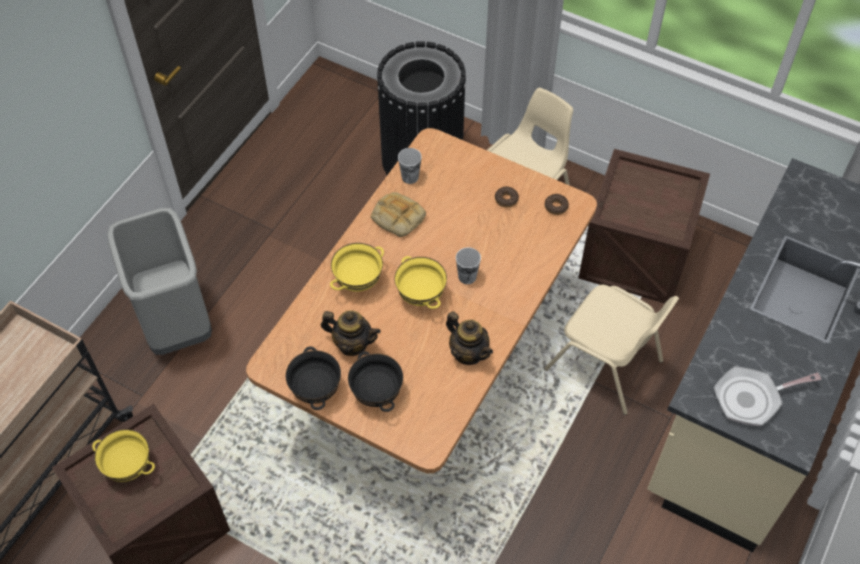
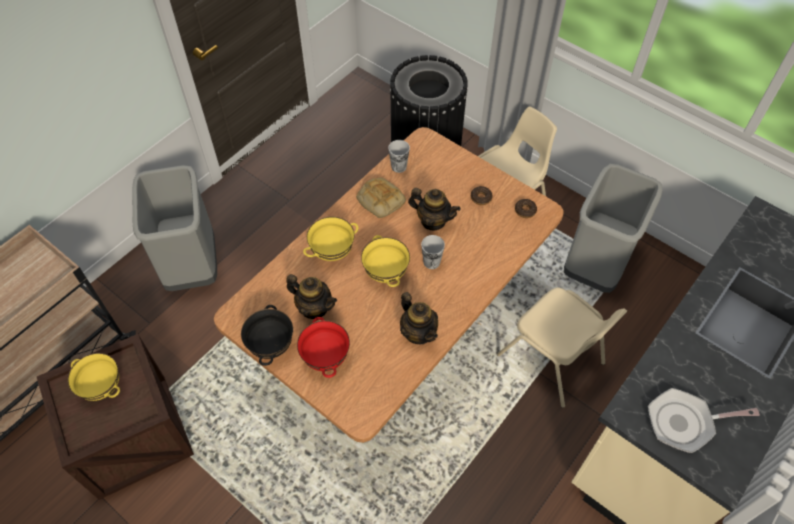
camera: 10 degrees right, 0 degrees up
black bowl [348,351,403,412] -> red bowl [297,317,350,378]
crate [578,149,710,303] -> grey trash can [564,163,663,293]
none -> teapot [408,188,460,230]

